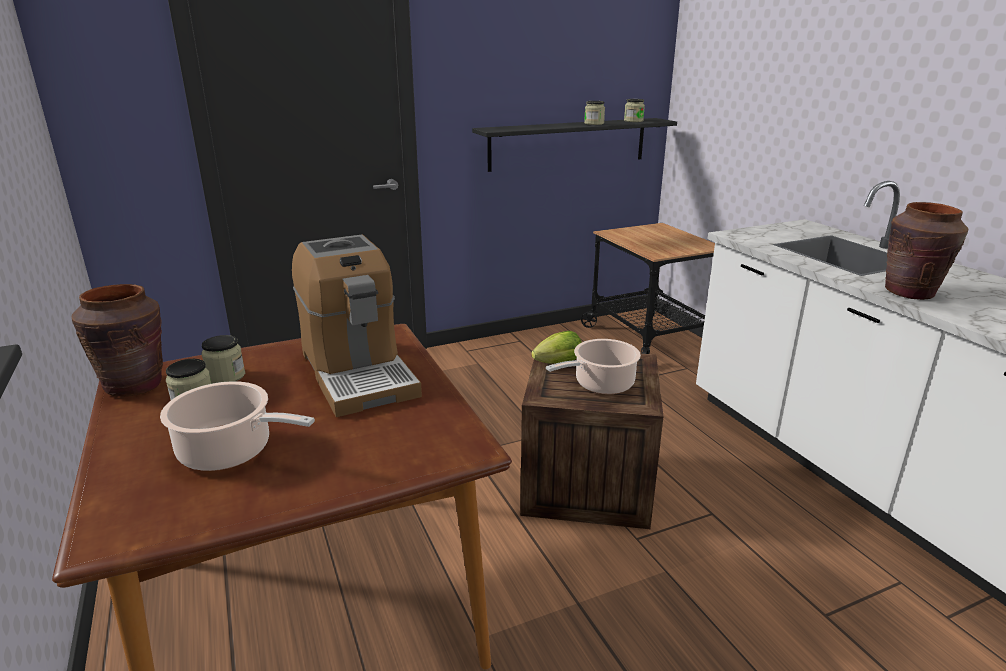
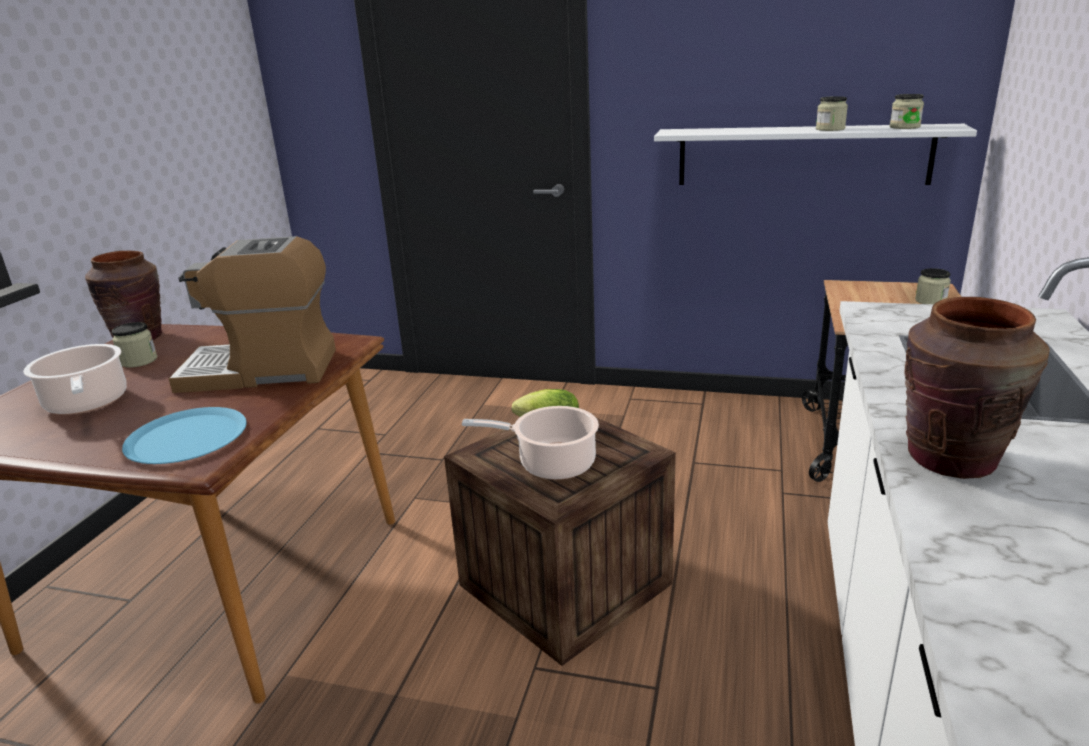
camera: 40 degrees right, 0 degrees up
jar [202,335,245,383] -> jar moved to [915,268,951,304]
coffee machine [292,235,422,417] -> coffee machine turned 75 degrees clockwise [169,236,336,393]
black shelf [472,118,677,172] -> white shelf [654,124,977,185]
none -> blue plate [122,407,247,464]

